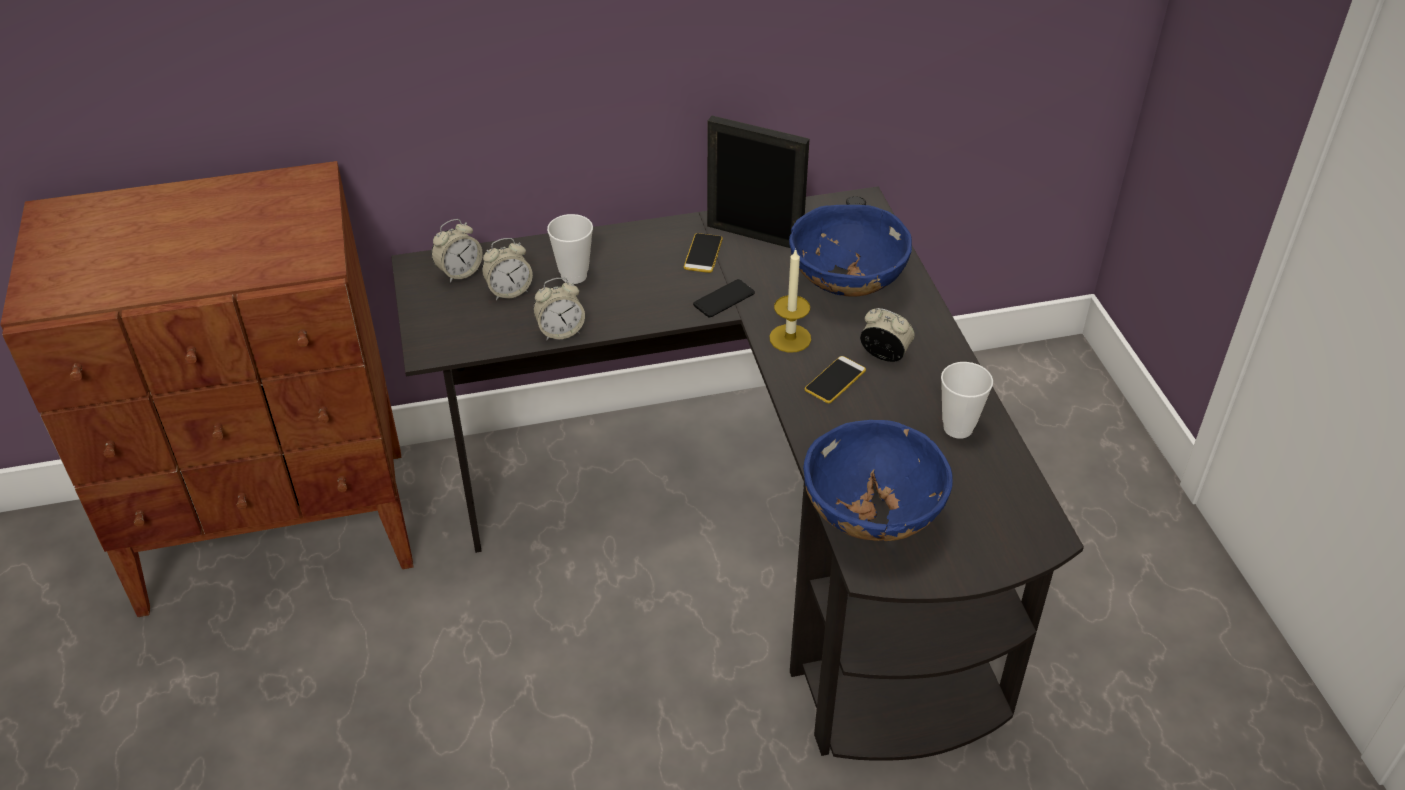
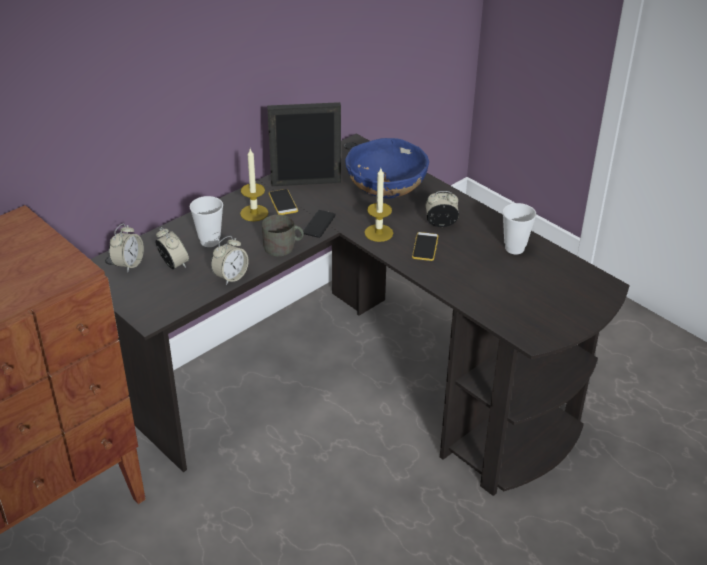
camera: 30 degrees left, 5 degrees down
alarm clock [482,238,533,300] -> alarm clock turned 75 degrees counterclockwise [156,227,189,269]
blue bowl [803,420,953,541] -> none
none -> candle [240,149,268,222]
none -> grey mug [262,215,304,256]

